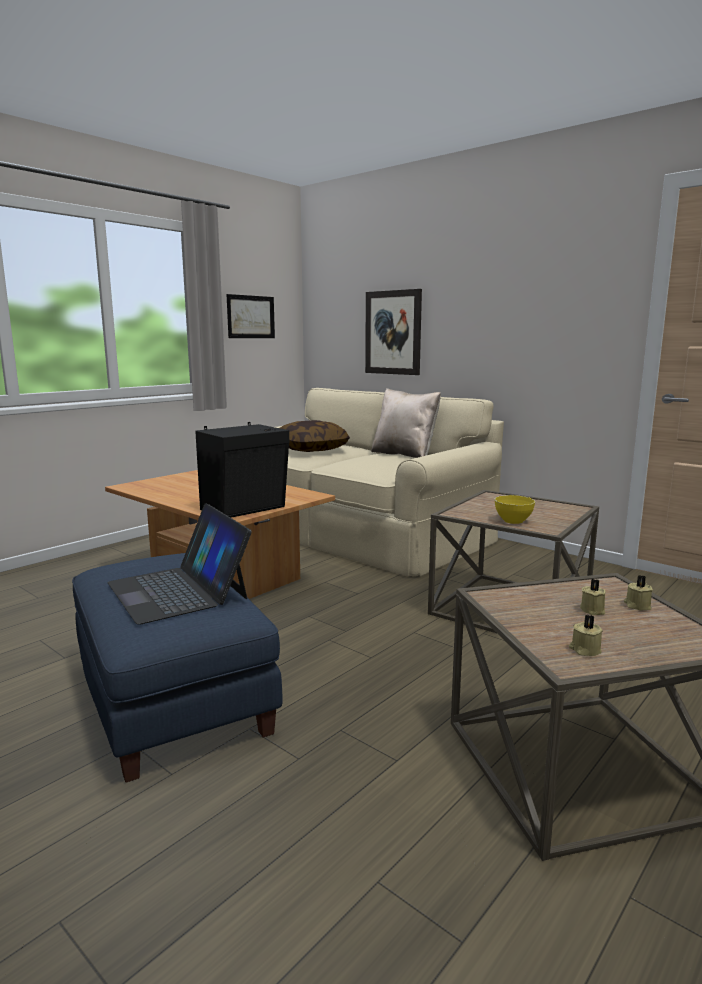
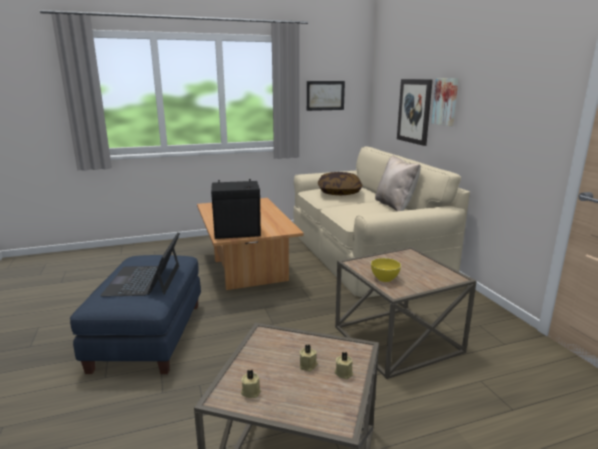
camera: 30 degrees right, 5 degrees up
none -> picture [432,78,459,126]

